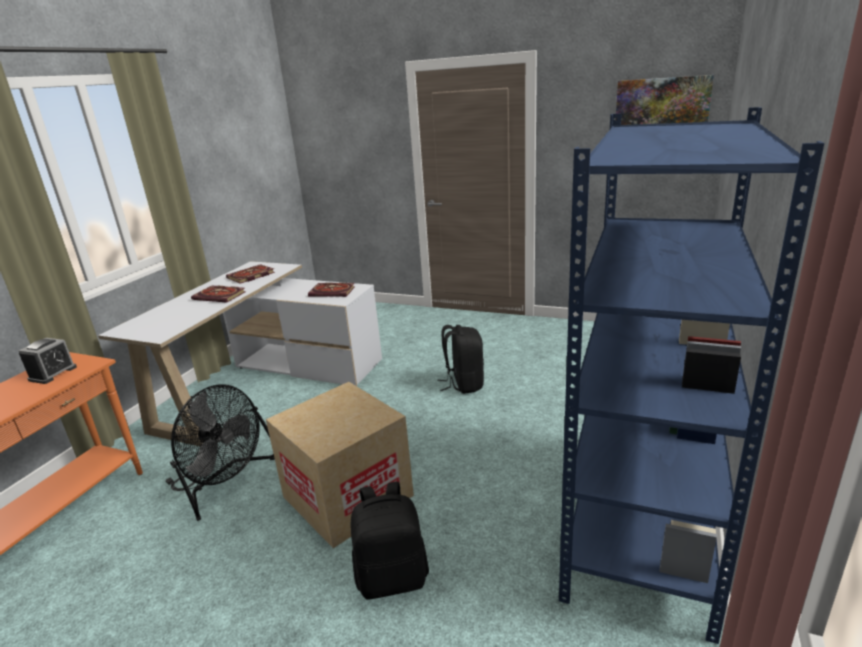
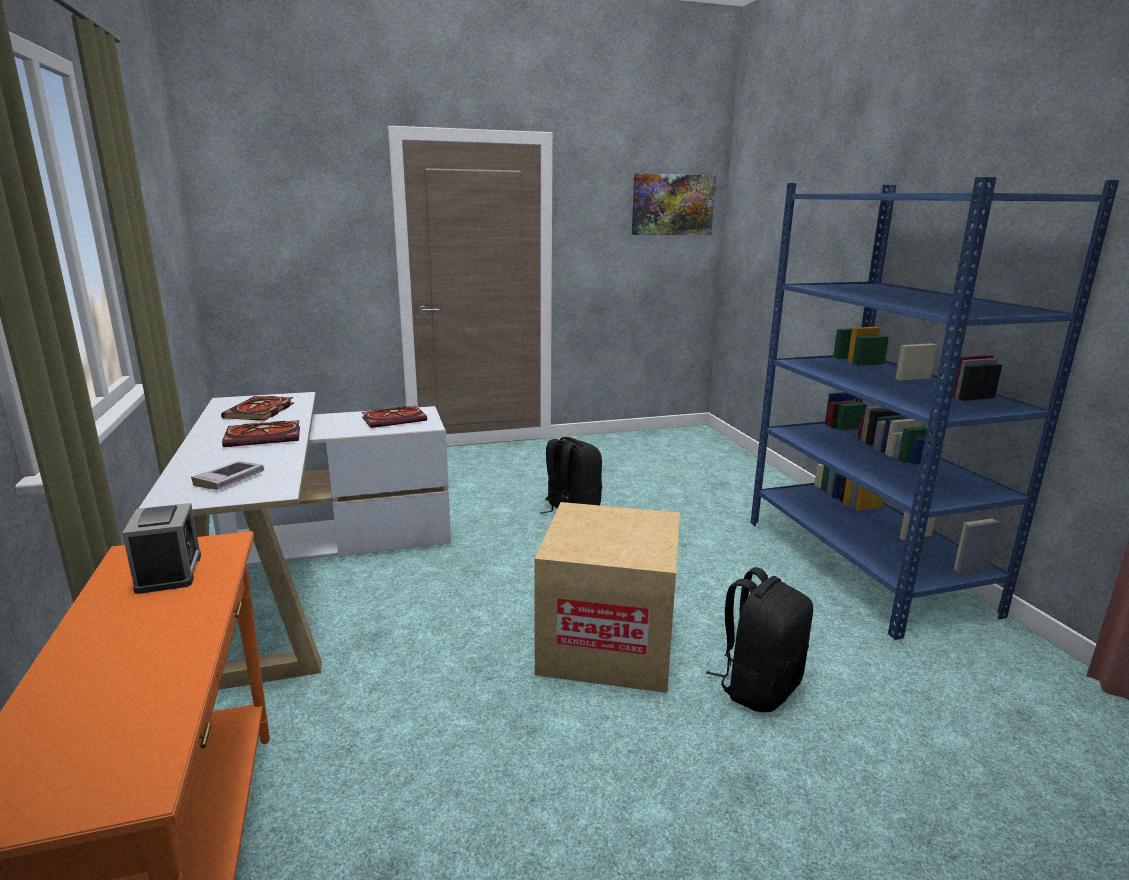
camera: 40 degrees left, 5 degrees down
black fan [166,384,275,521] -> none
none -> book [191,461,264,490]

